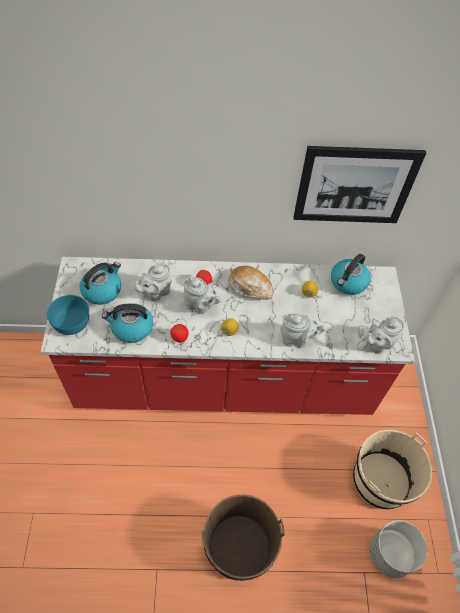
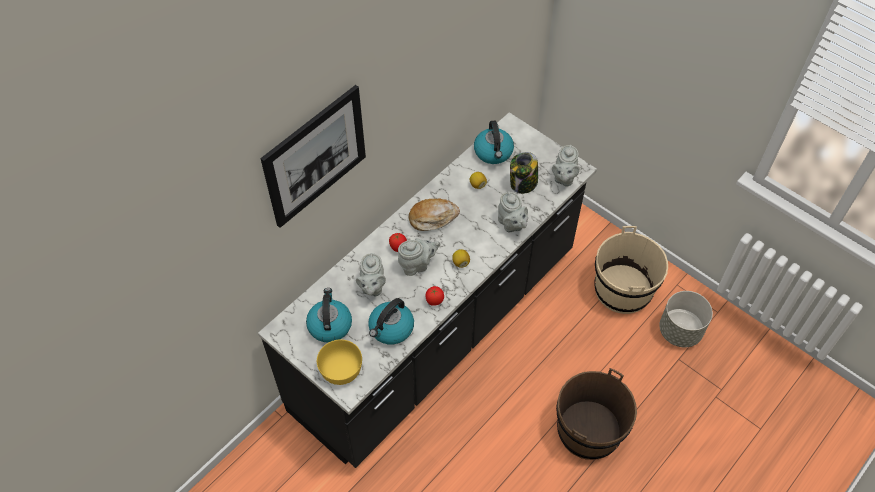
camera: 45 degrees left, 0 degrees up
red counter [41,257,415,415] -> black counter [258,112,597,468]
turquoise bowl [47,295,89,335] -> yellow bowl [317,339,362,385]
grey teapot [280,313,326,348] -> grey teapot turned 105 degrees clockwise [498,191,528,232]
picture [293,146,426,223] -> picture moved to [261,85,366,228]
none -> jar [510,152,538,194]

